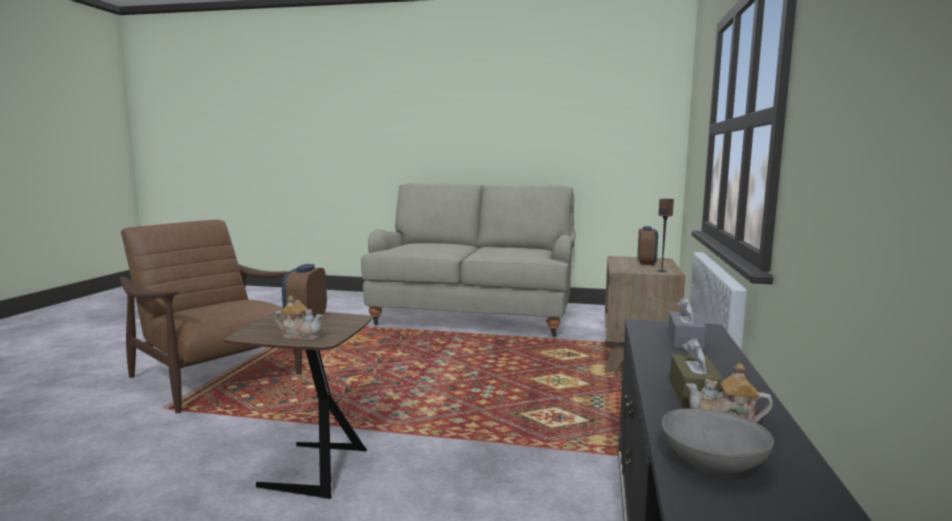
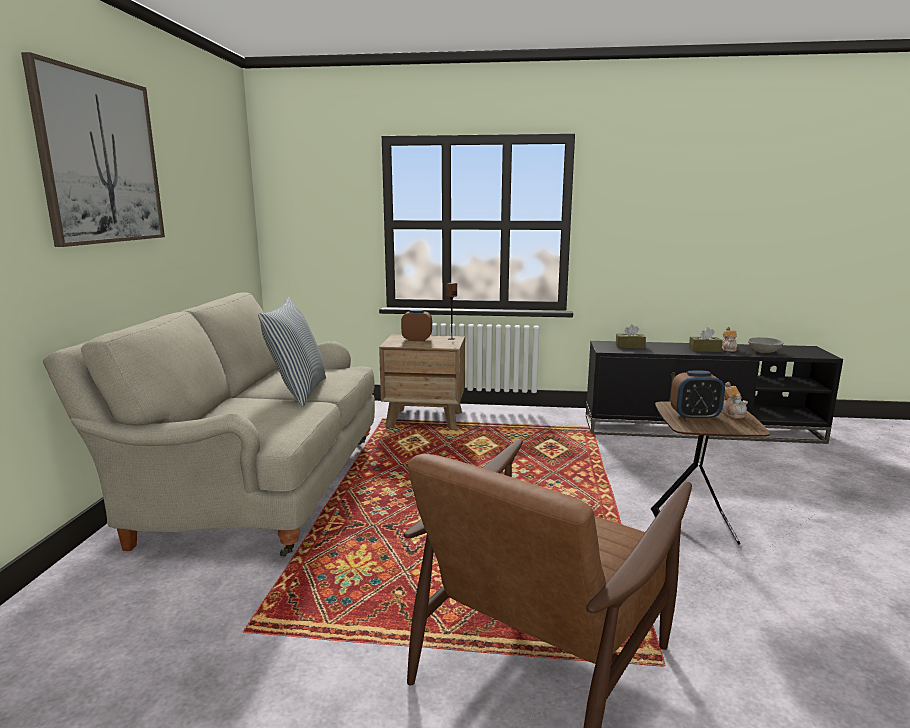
camera: 95 degrees left, 5 degrees up
teapot [275,296,323,341] -> teapot turned 150 degrees clockwise [721,382,748,419]
grey tissue box [668,297,706,350] -> brown tissue box [616,324,646,349]
none -> picture [21,52,165,247]
none -> pillow [258,297,326,407]

